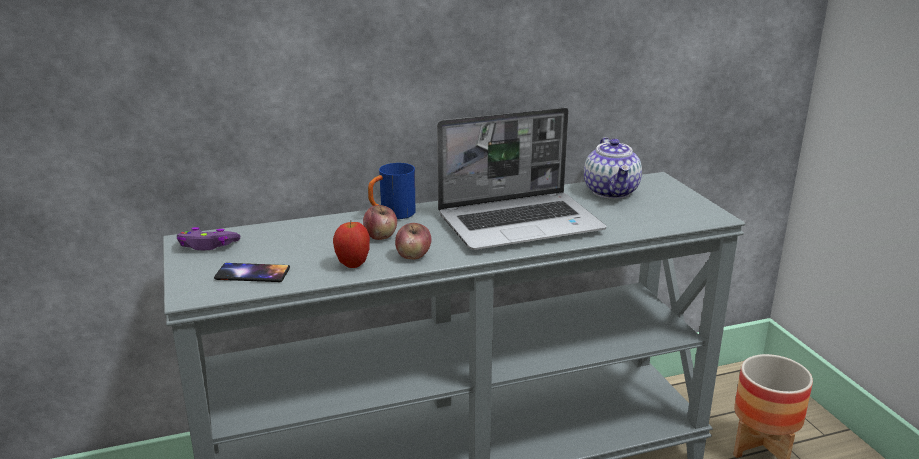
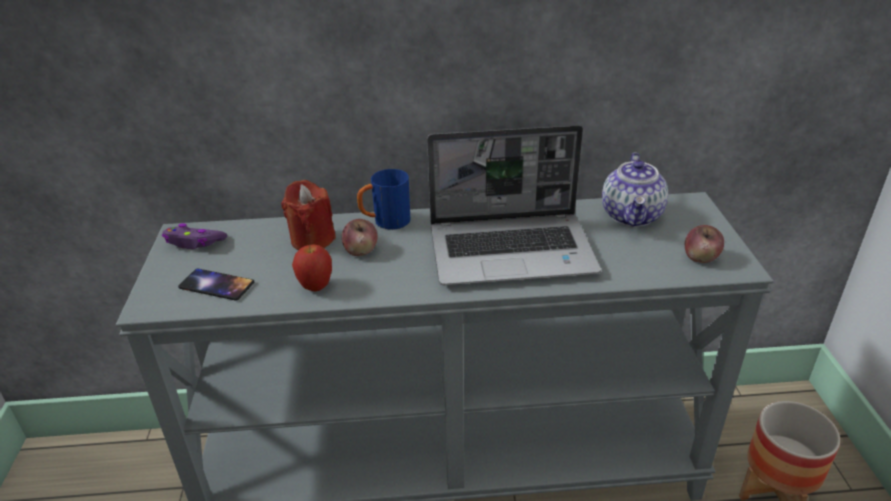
camera: 15 degrees right, 10 degrees up
apple [395,223,431,259] -> apple moved to [685,225,724,263]
none -> red candle [281,180,336,250]

